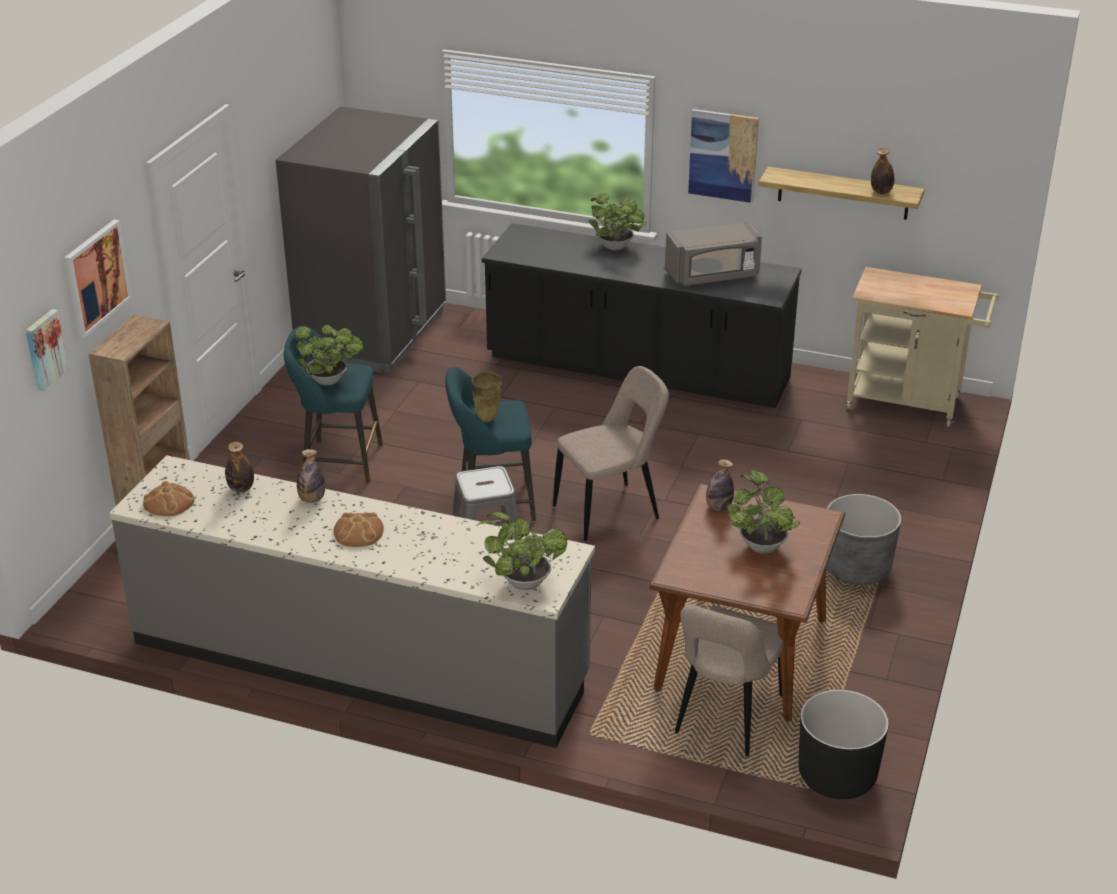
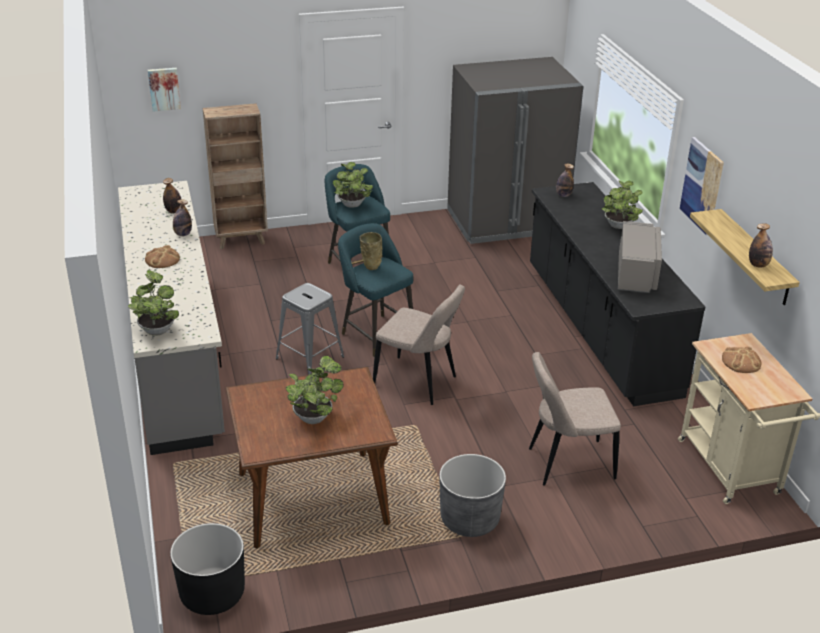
camera: 55 degrees right, 0 degrees up
picture [64,220,132,338] -> none
bread [143,481,194,516] -> bread moved to [722,346,762,373]
grey microwave [665,222,762,286] -> grey microwave turned 120 degrees counterclockwise [618,221,662,293]
beige chair [675,604,784,757] -> beige chair moved to [529,352,621,486]
bottle [706,459,734,511] -> bottle moved to [556,164,574,197]

